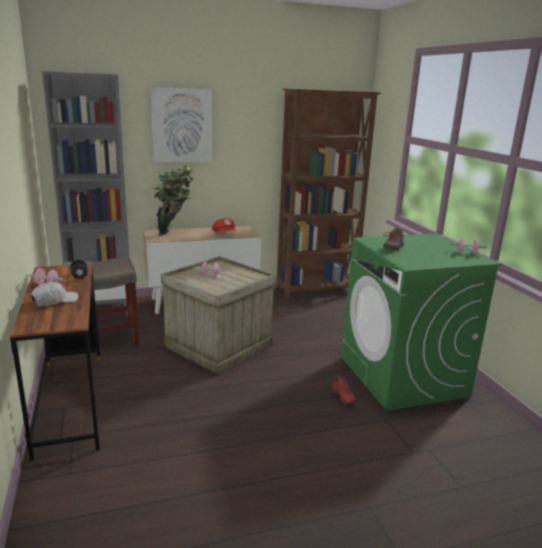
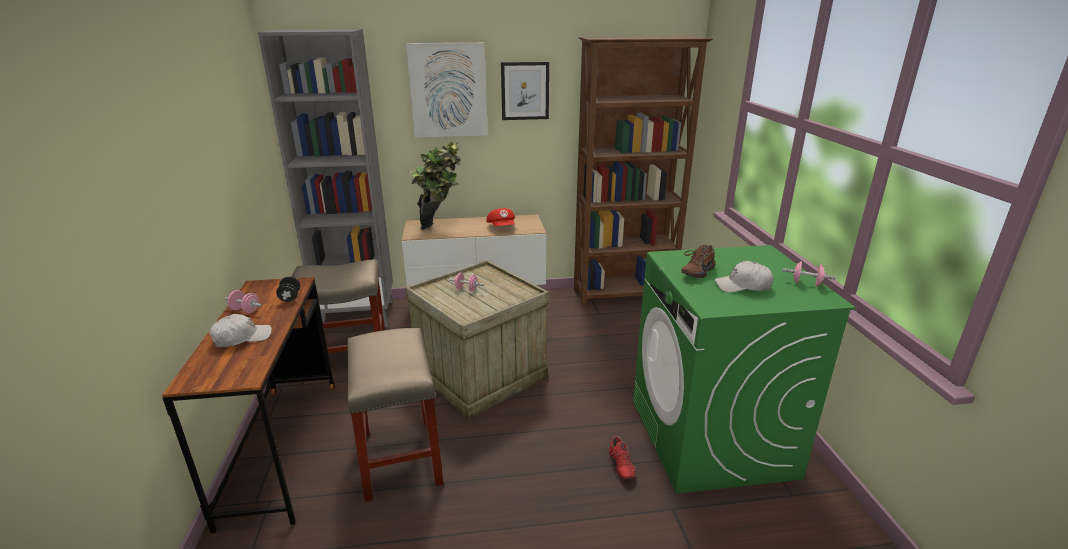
camera: 10 degrees right, 5 degrees up
none -> beige stool [347,328,443,502]
none -> picture [501,62,549,120]
none -> white cap [715,261,773,292]

